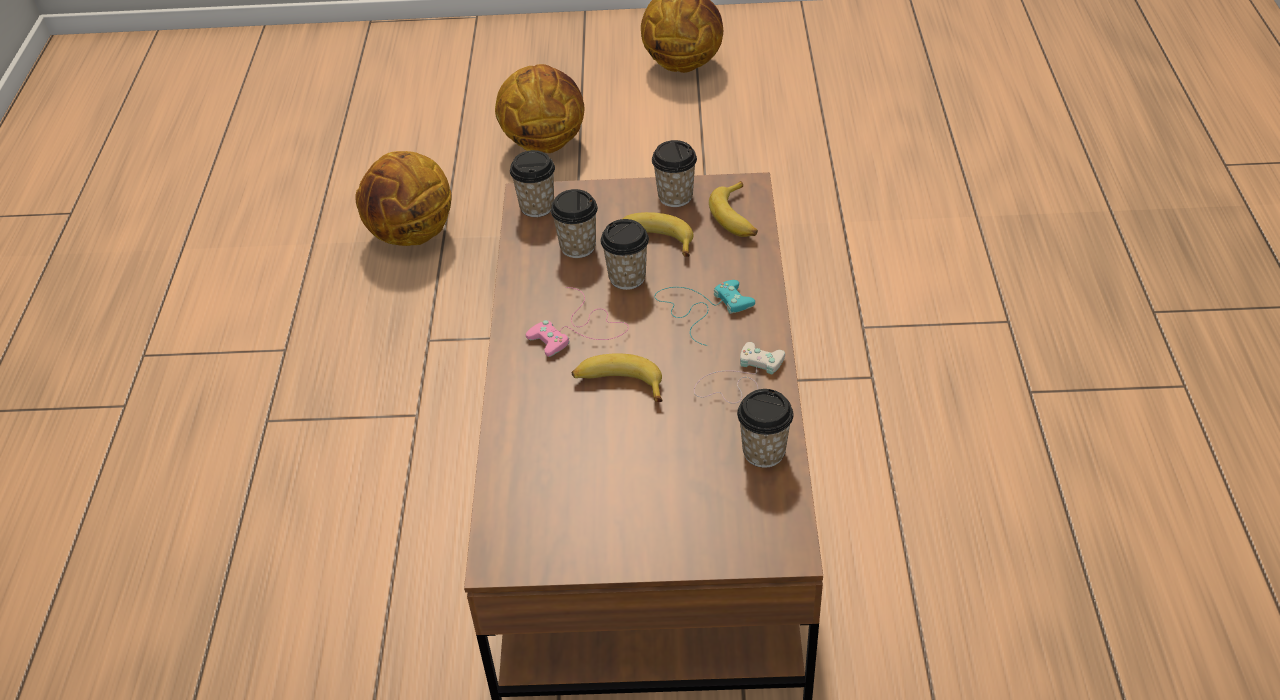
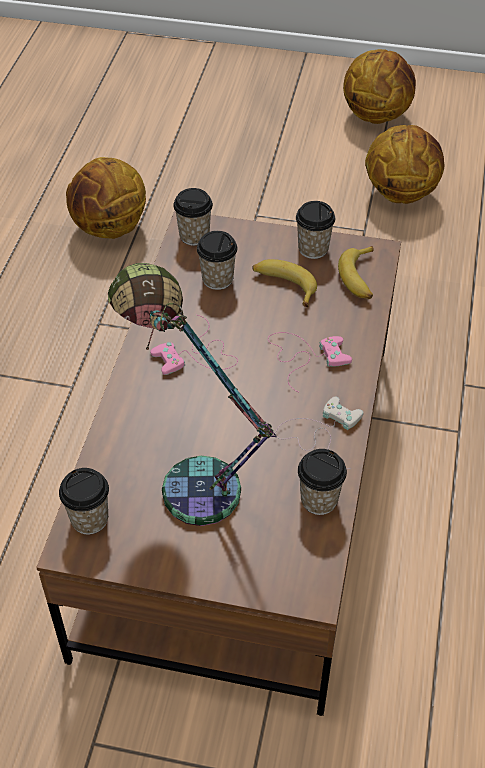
camera: 10 degrees right, 5 degrees up
basketball [495,64,584,153] -> basketball moved to [365,125,444,204]
banana [572,353,662,402] -> none
cup [601,219,649,290] -> cup moved to [59,468,109,534]
turquoise game controller [654,280,755,346] -> pink game controller [268,332,352,392]
none -> table lamp [108,263,277,526]

